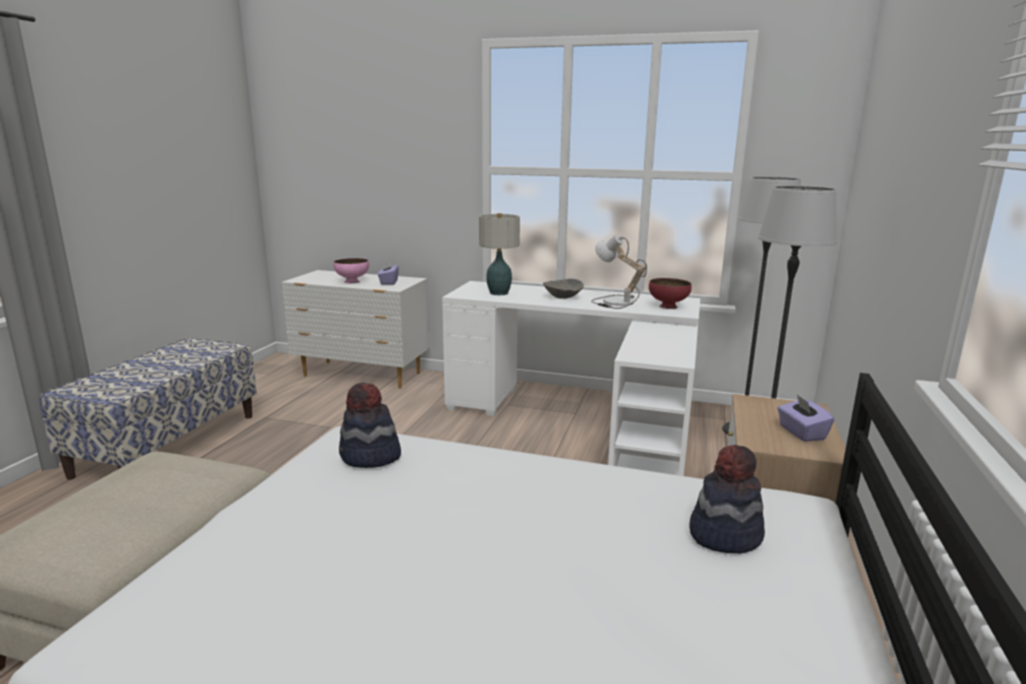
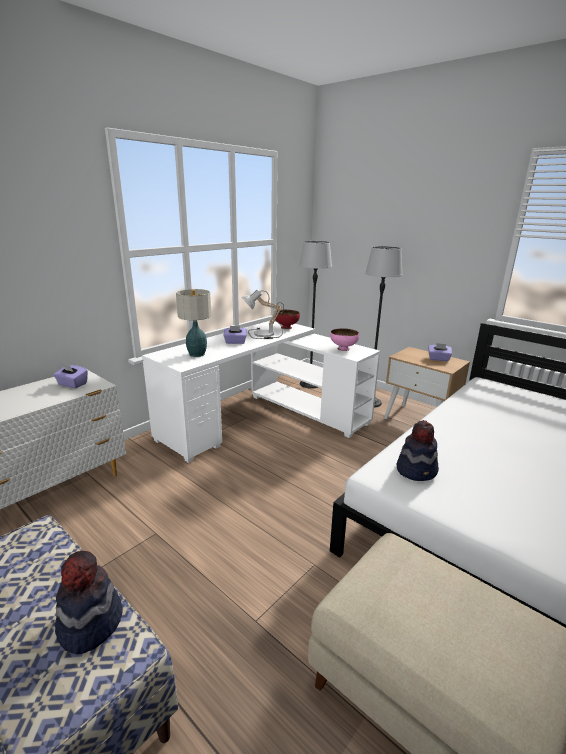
camera: 65 degrees left, 5 degrees up
pink bowl [333,258,369,283] -> pink bowl moved to [330,328,359,351]
grey bowl [543,279,584,299] -> purple tissue box [223,326,247,344]
hat [689,445,765,554] -> hat moved to [55,551,123,654]

